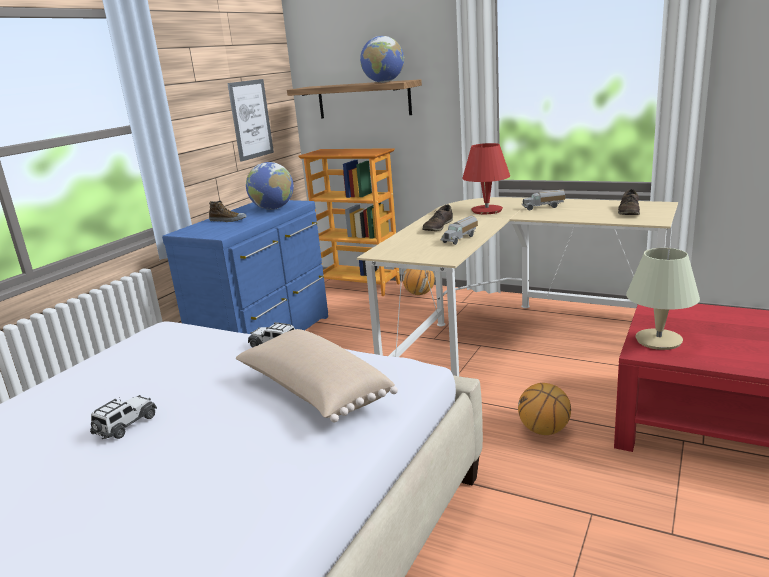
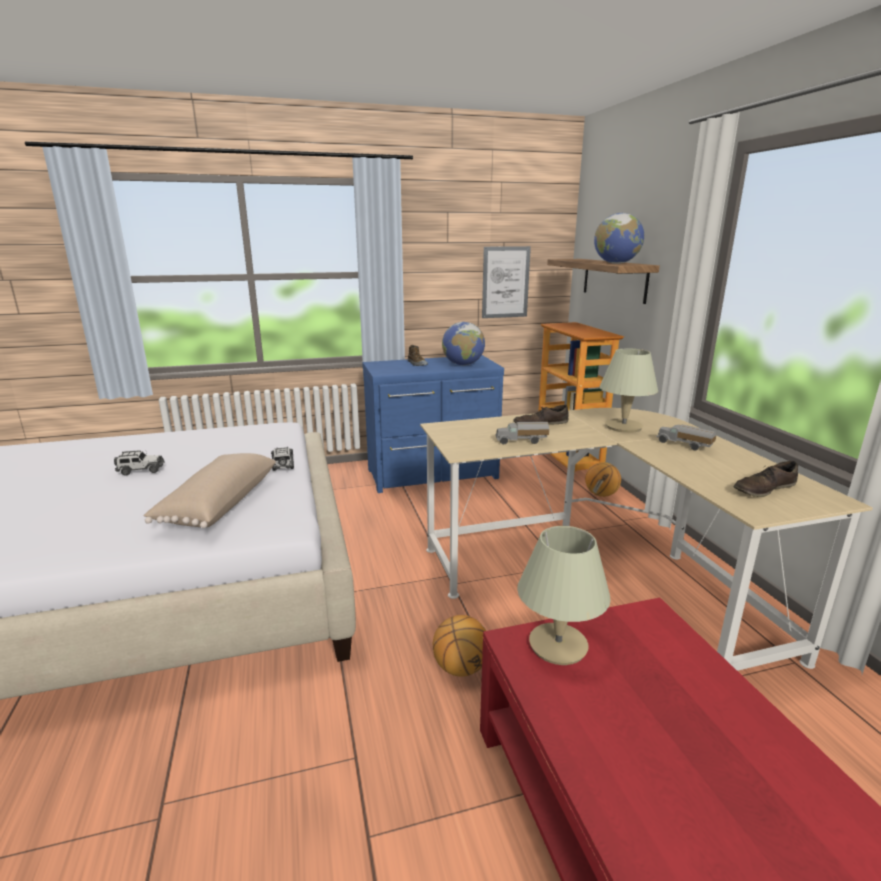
camera: 45 degrees right, 0 degrees up
red table lamp [462,143,510,214] -> beige table lamp [600,348,658,433]

